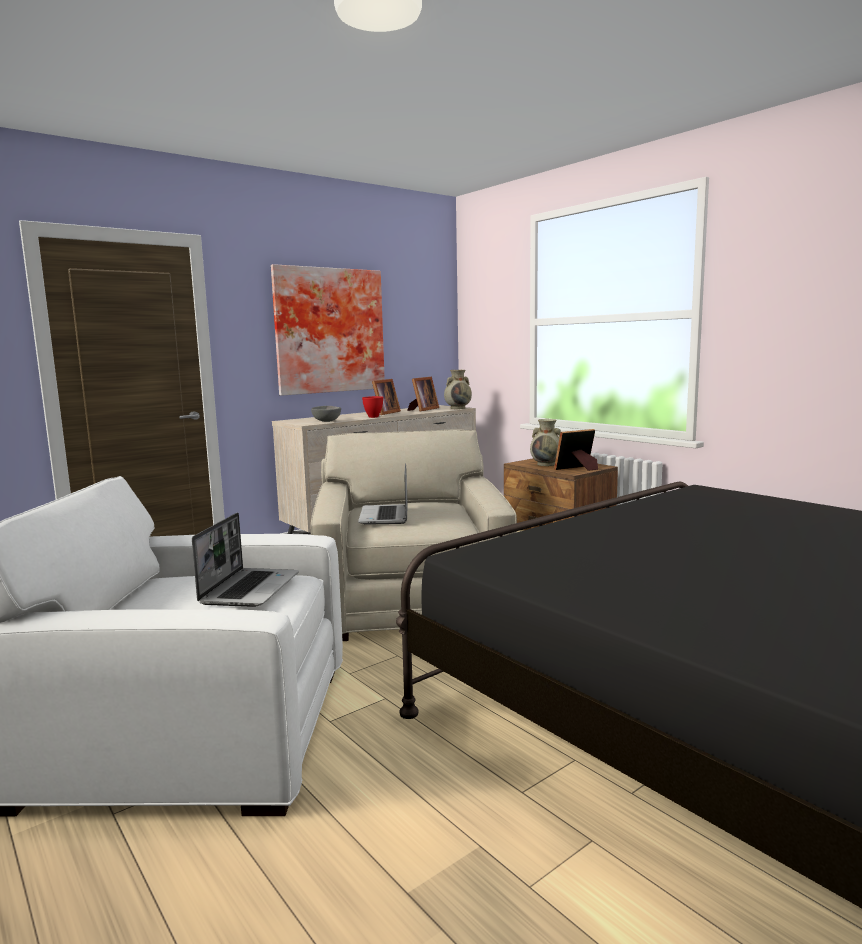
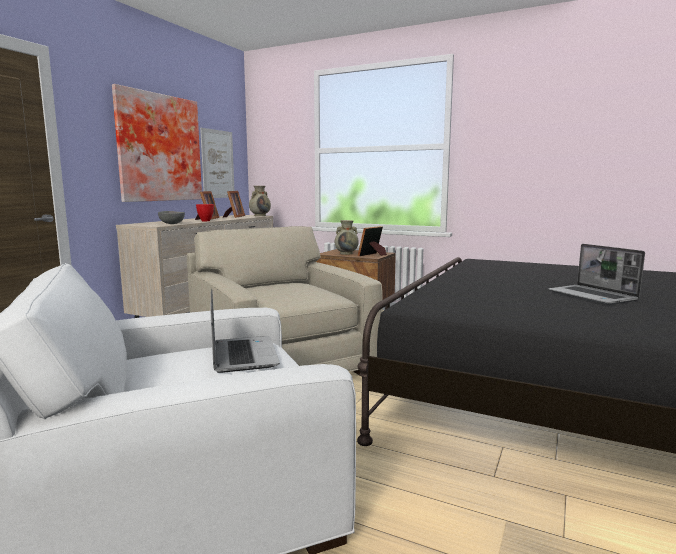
camera: 25 degrees left, 0 degrees up
laptop [358,463,408,525] -> laptop moved to [548,244,645,305]
none -> picture [200,128,235,198]

